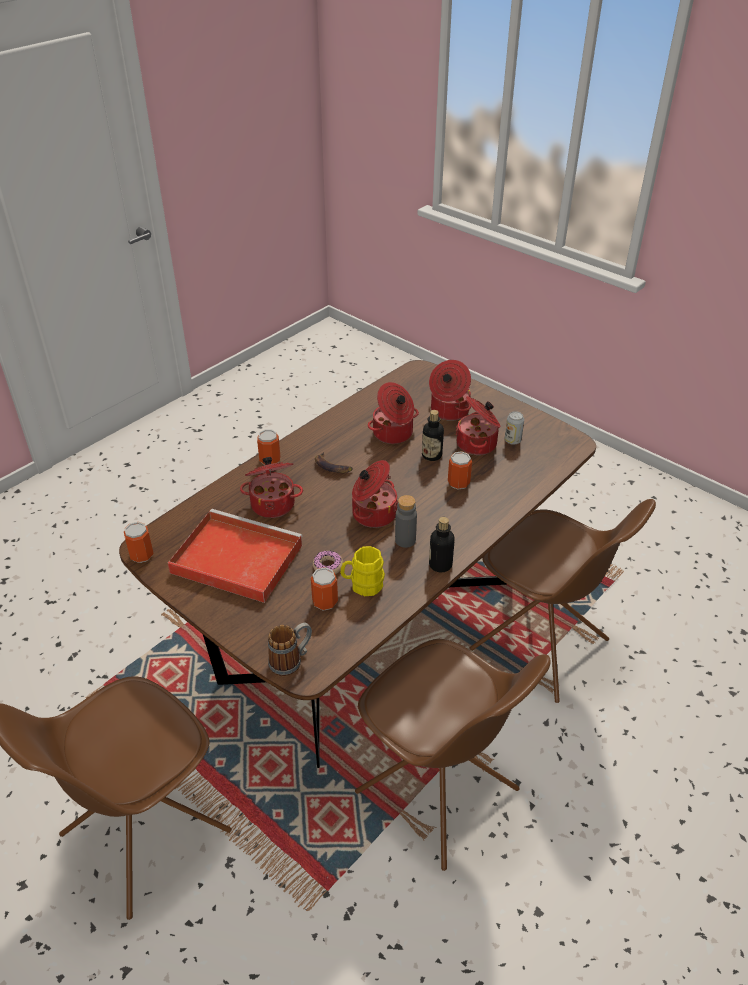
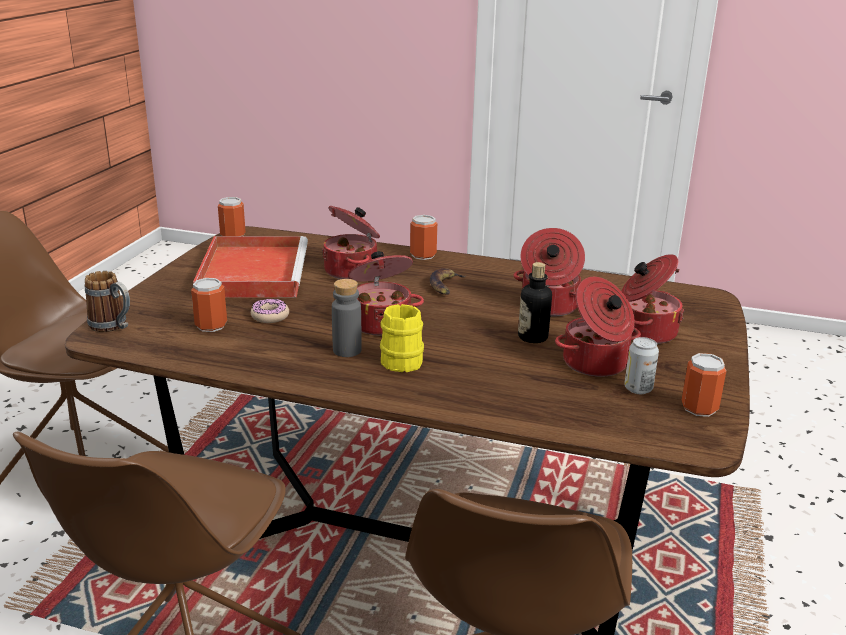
camera: 65 degrees right, 15 degrees down
yellow mug [340,546,385,596] -> yellow mug moved to [380,304,424,372]
bottle [429,517,455,573] -> none
can [448,451,472,490] -> can moved to [682,353,726,417]

